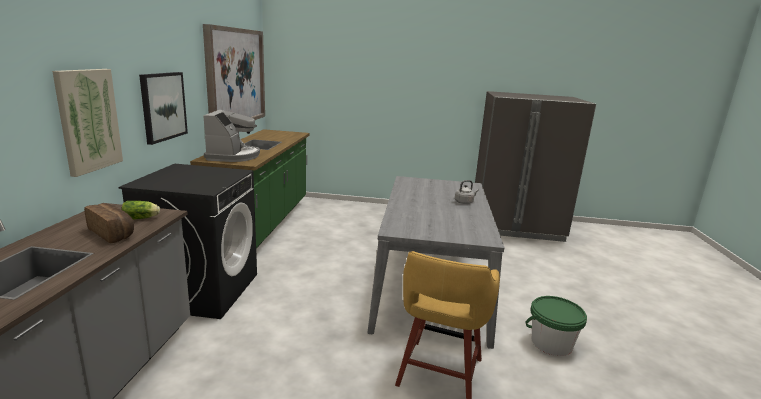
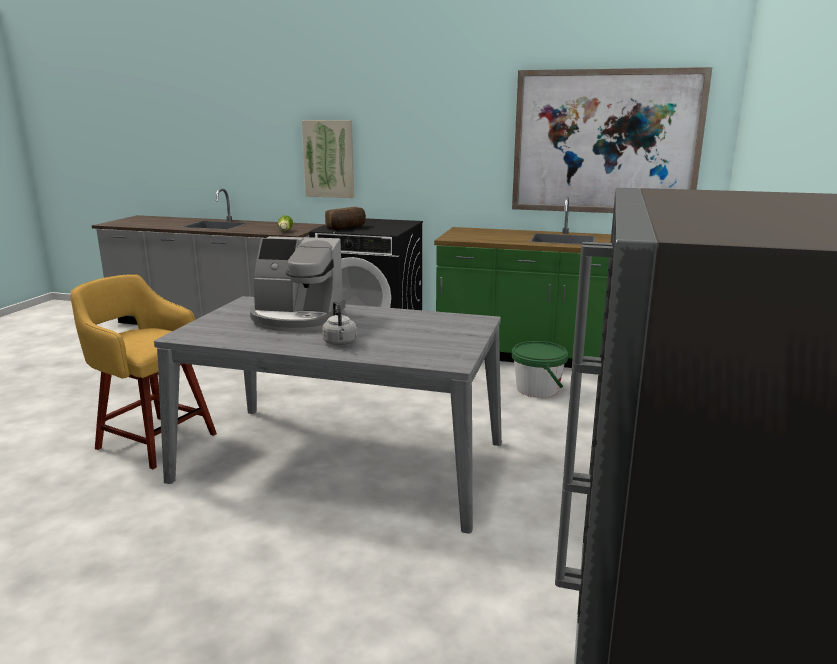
camera: 100 degrees right, 0 degrees up
bread [84,203,134,243] -> bread moved to [325,207,366,230]
picture [139,72,188,145] -> none
coffee machine [203,110,260,162] -> coffee machine moved to [250,236,346,332]
green bucket [525,296,587,356] -> green bucket moved to [512,341,568,398]

